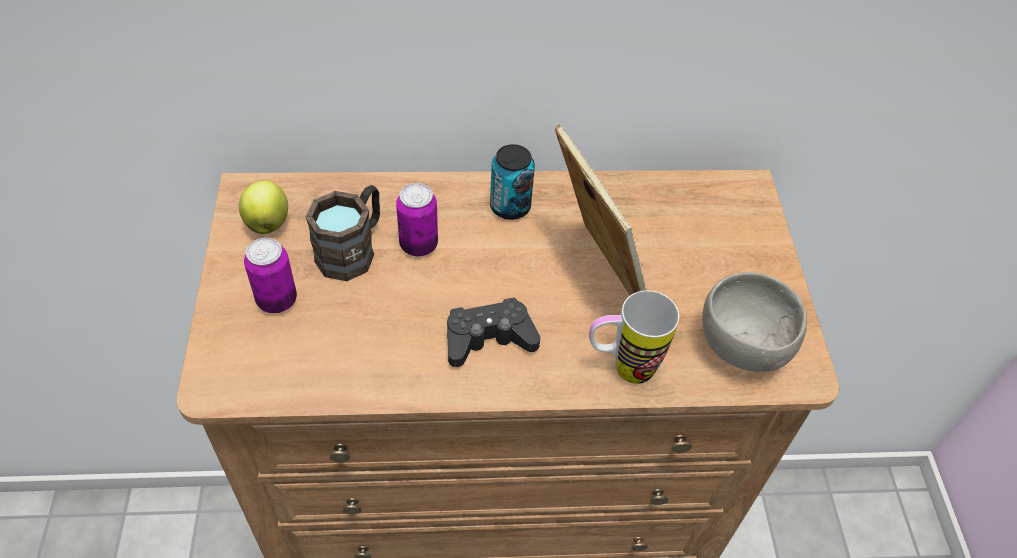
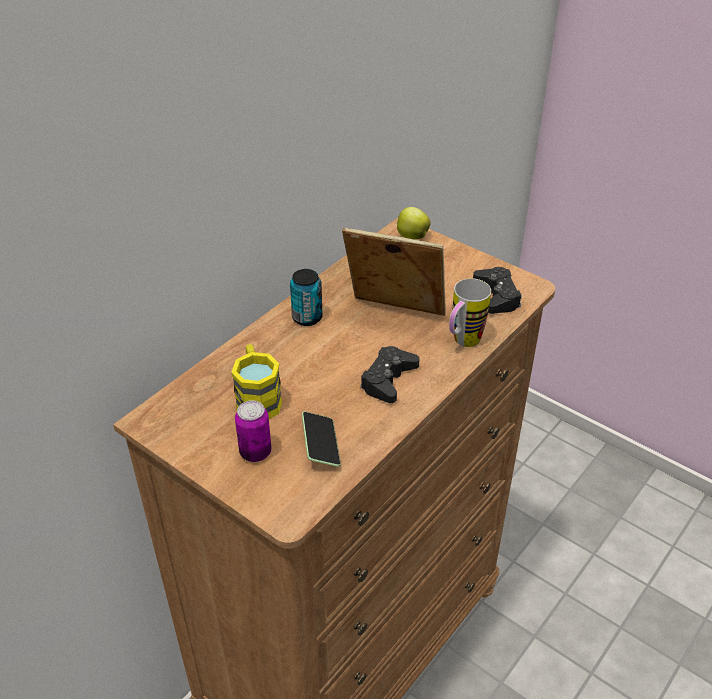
camera: 45 degrees left, 10 degrees down
apple [239,181,288,234] -> apple moved to [397,207,431,239]
brown mug [306,185,380,281] -> yellow mug [232,344,282,419]
can [396,183,438,256] -> none
grey bowl [702,272,807,372] -> black game controller [473,267,522,314]
none -> phone [302,411,341,467]

